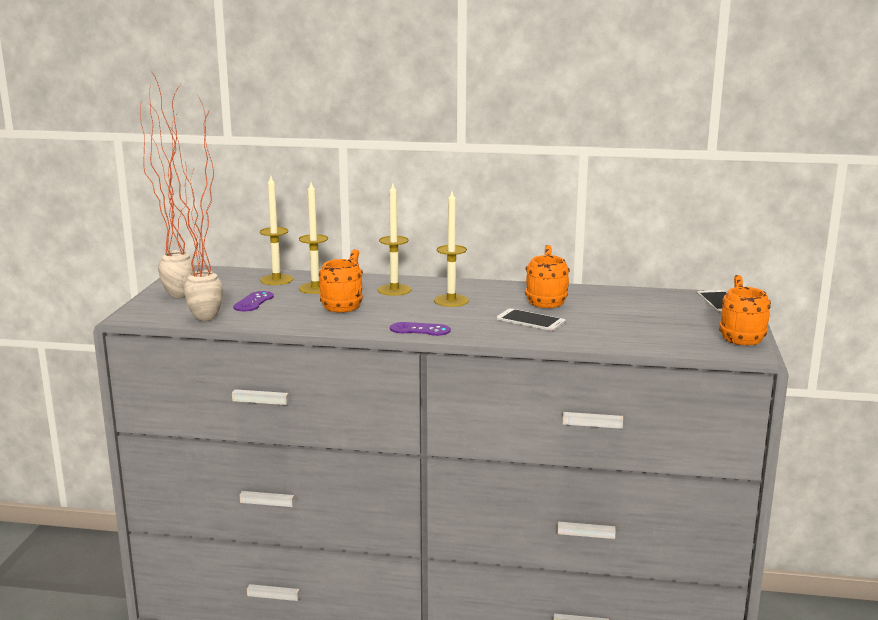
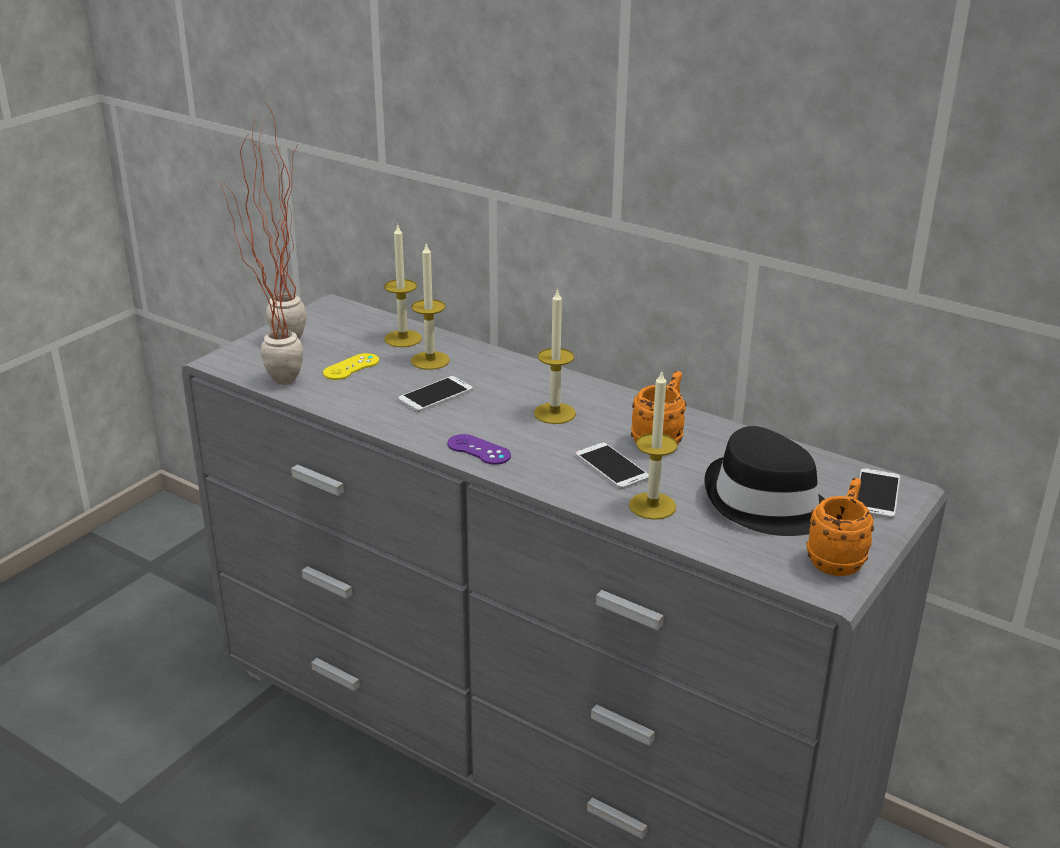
camera: 25 degrees right, 10 degrees up
purple game controller [233,291,274,311] -> yellow game controller [323,353,379,380]
orange mug [319,249,363,313] -> phone [398,376,473,412]
candle [378,183,412,296] -> candle moved to [629,370,678,520]
none -> black hat [705,426,825,536]

